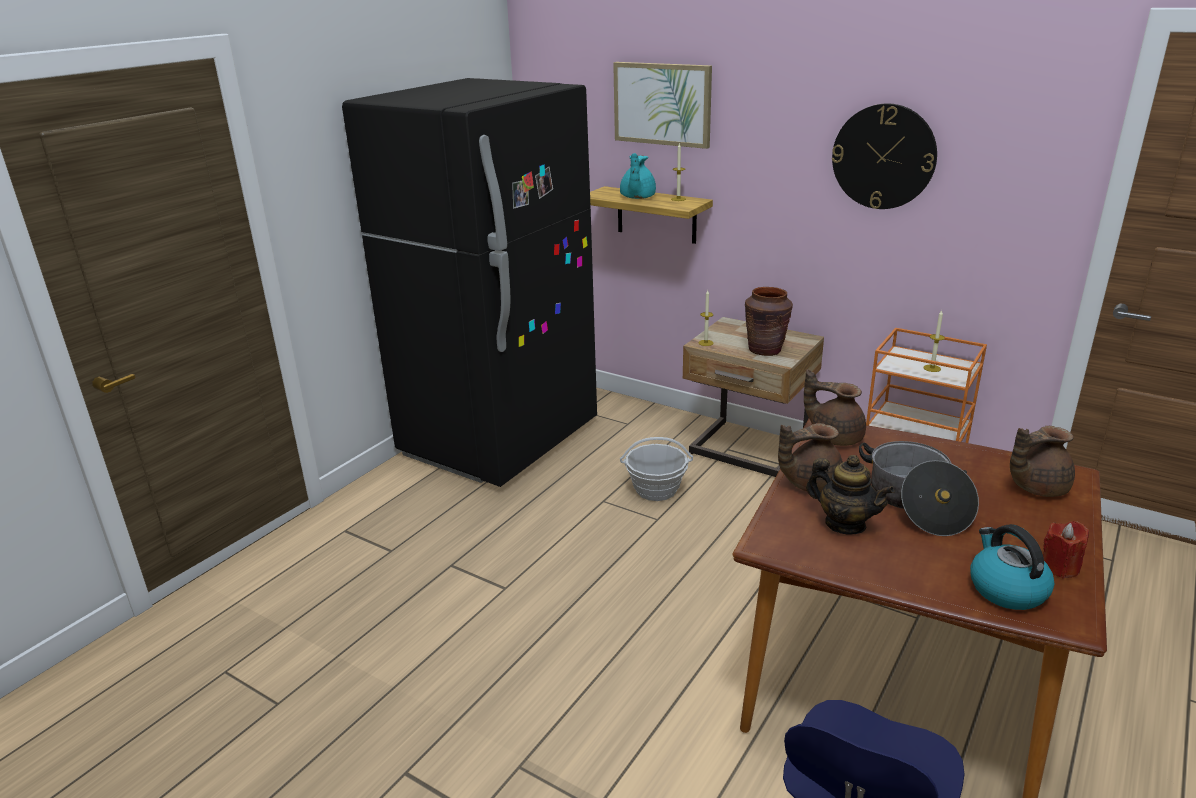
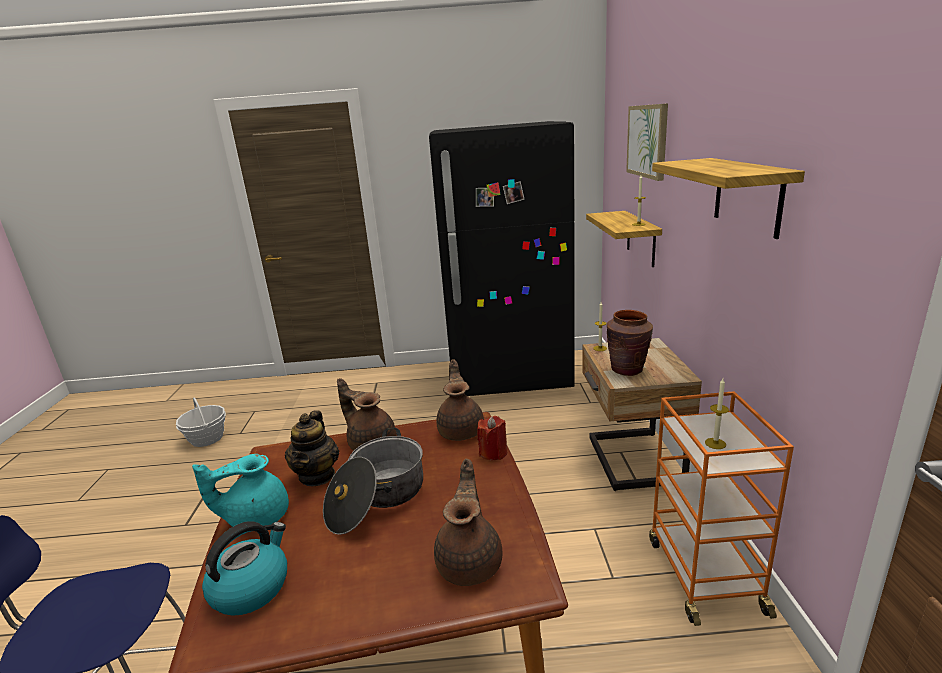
camera: 55 degrees right, 5 degrees down
turquoise teapot [620,153,656,199] -> turquoise teapot moved to [192,454,289,527]
basket [620,437,693,501] -> basket moved to [176,398,226,447]
wall clock [832,103,937,209] -> shelf [652,158,805,239]
brown teapot [1010,426,1075,497] -> brown teapot turned 60 degrees clockwise [434,459,502,586]
red candle [1043,521,1089,579] -> red candle moved to [477,416,507,460]

